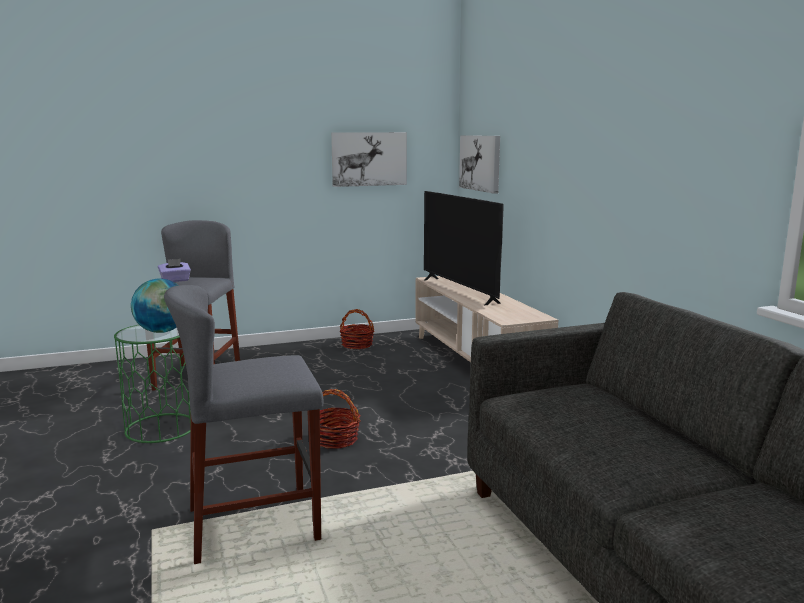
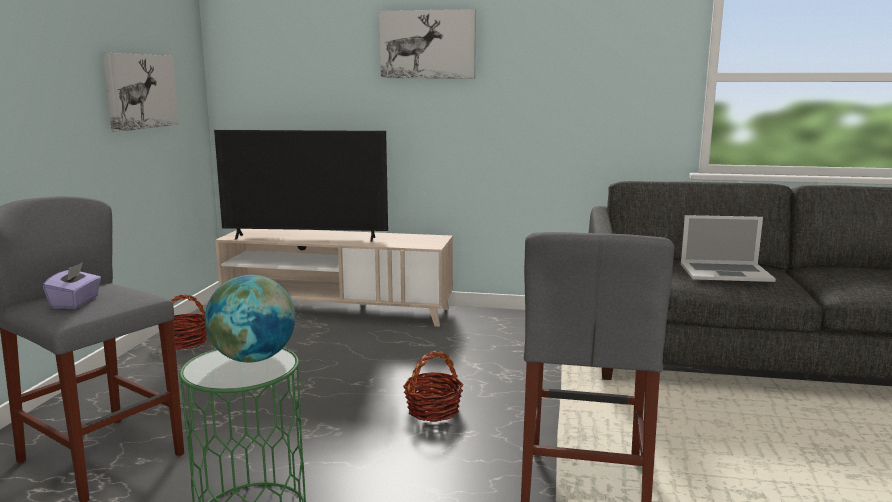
camera: 60 degrees left, 0 degrees up
picture [459,135,500,194] -> picture moved to [379,9,476,78]
none -> laptop [681,215,776,282]

